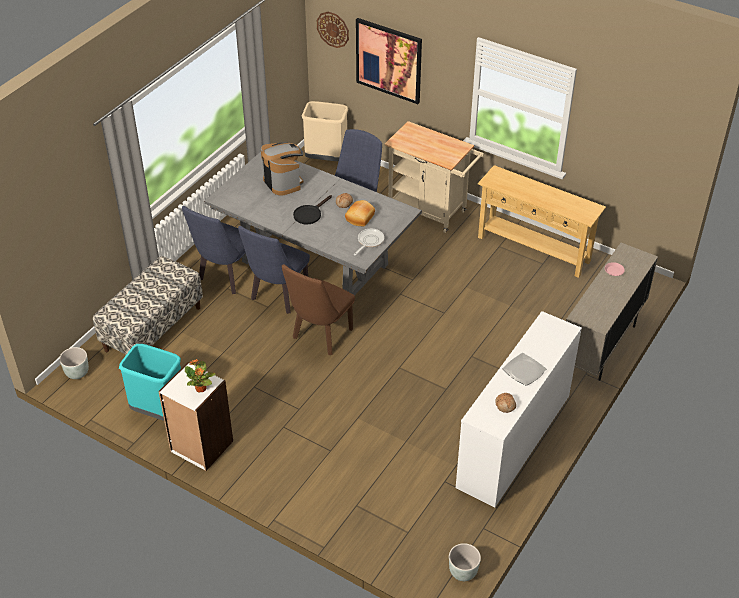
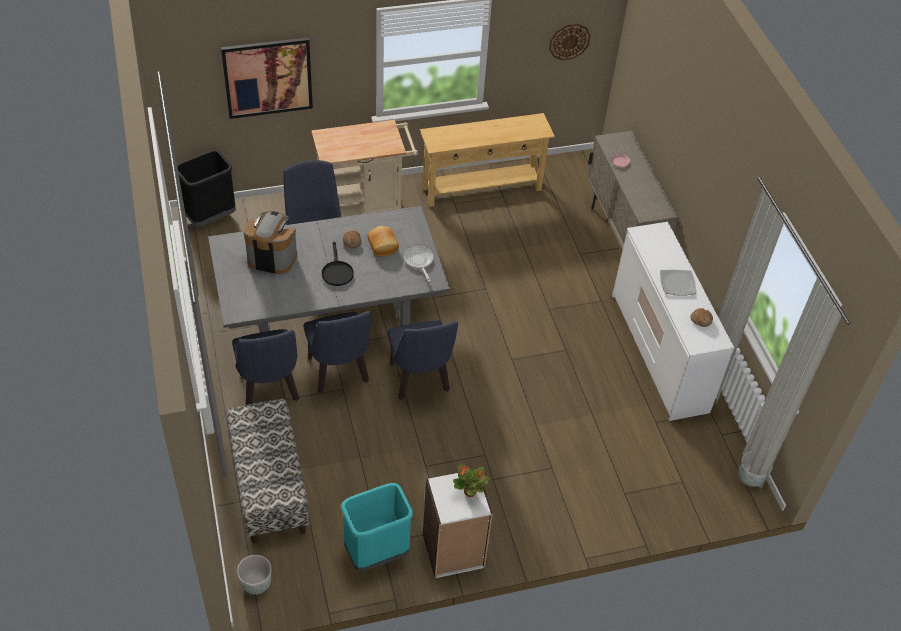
camera: 50 degrees left, 5 degrees up
brown chair [282,264,355,355] -> blue chair [388,320,458,400]
beige trash can [302,101,348,161] -> black trash can [177,150,236,227]
wall clock [317,12,349,48] -> wall clock moved to [549,24,591,60]

